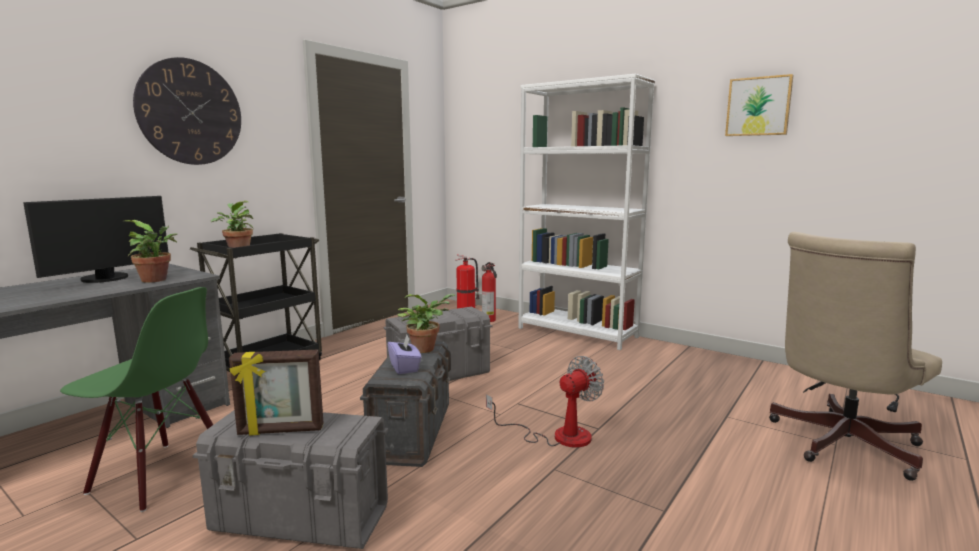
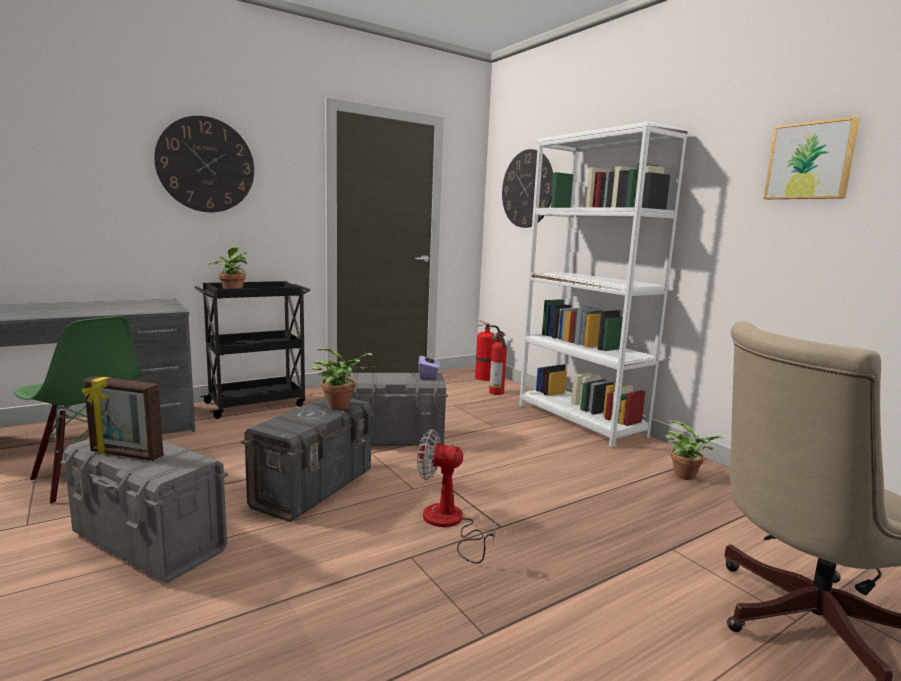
camera: 20 degrees right, 0 degrees up
monitor [23,196,169,283] -> none
potted plant [122,220,177,283] -> potted plant moved to [665,421,723,480]
purple tissue box [387,335,422,374] -> purple tissue box moved to [419,355,440,380]
fan [486,356,604,448] -> fan turned 150 degrees counterclockwise [417,429,496,564]
none -> wall clock [502,149,553,228]

